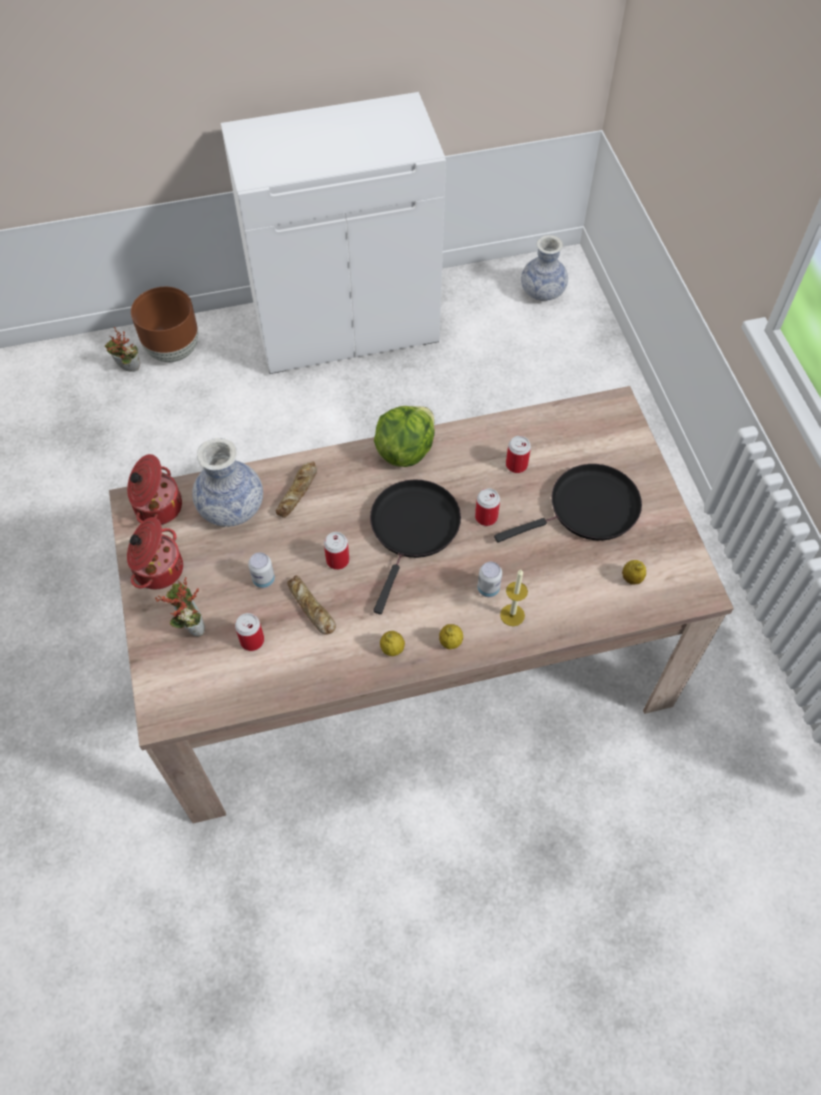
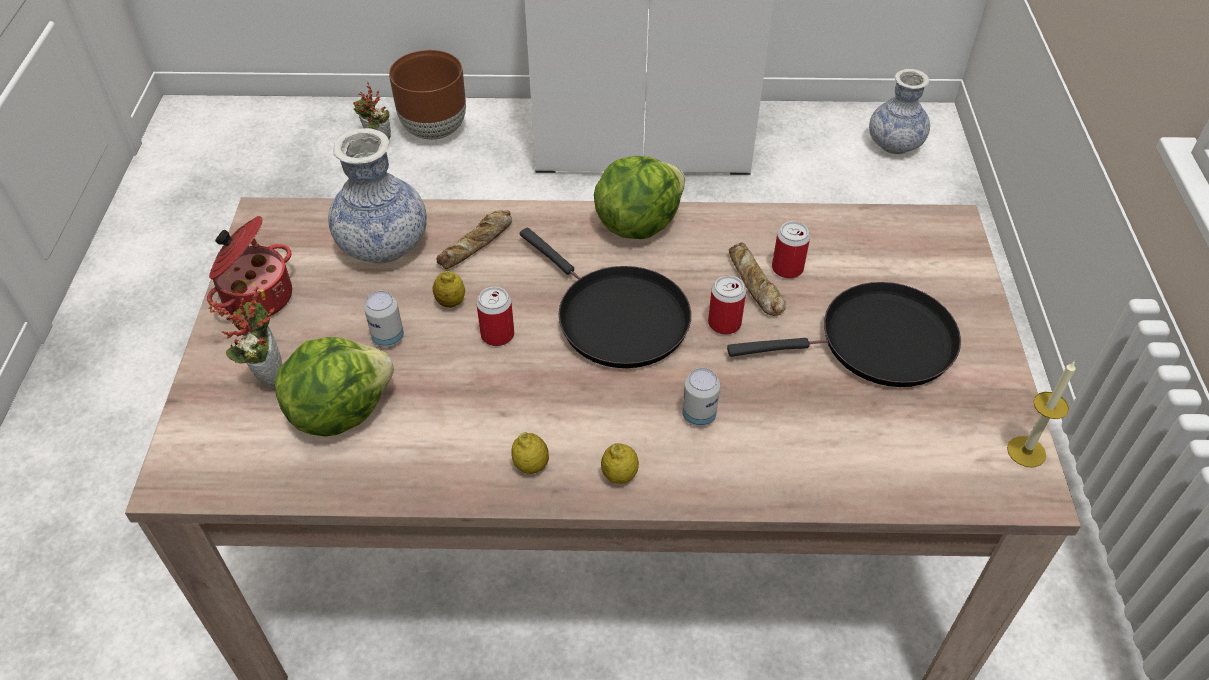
camera: 15 degrees right, 10 degrees down
cooking pot [127,454,182,525] -> none
can [235,613,264,651] -> lettuce [275,337,394,436]
bread [287,575,336,635] -> bread moved to [729,242,786,316]
black frying pan [370,479,461,614] -> black frying pan turned 105 degrees clockwise [520,228,691,368]
candle [500,570,528,626] -> candle moved to [1007,361,1076,468]
lemon [622,560,646,585] -> lemon moved to [433,271,465,308]

